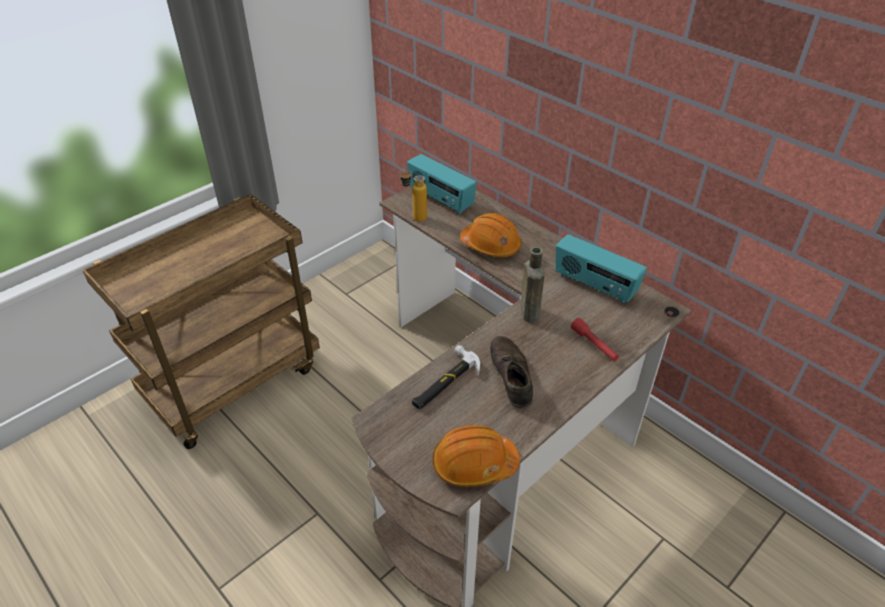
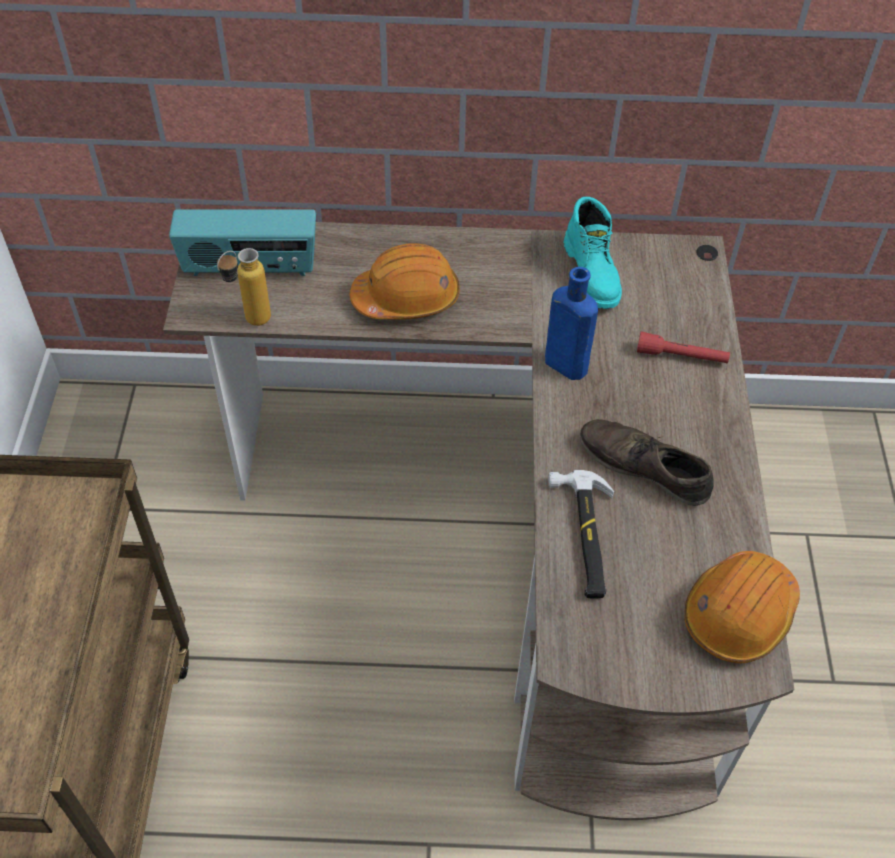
camera: 45 degrees left, 10 degrees up
brown bottle [521,247,544,323] -> blue bottle [545,267,598,380]
radio [555,234,647,304] -> turquoise boot [563,197,622,309]

